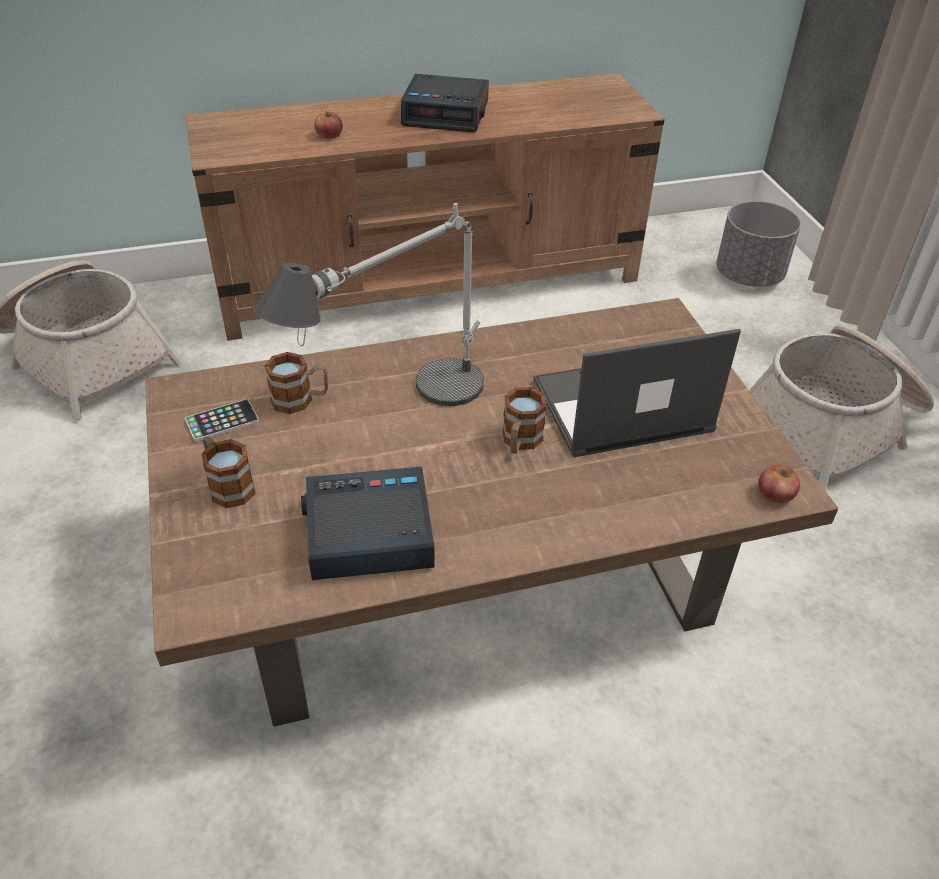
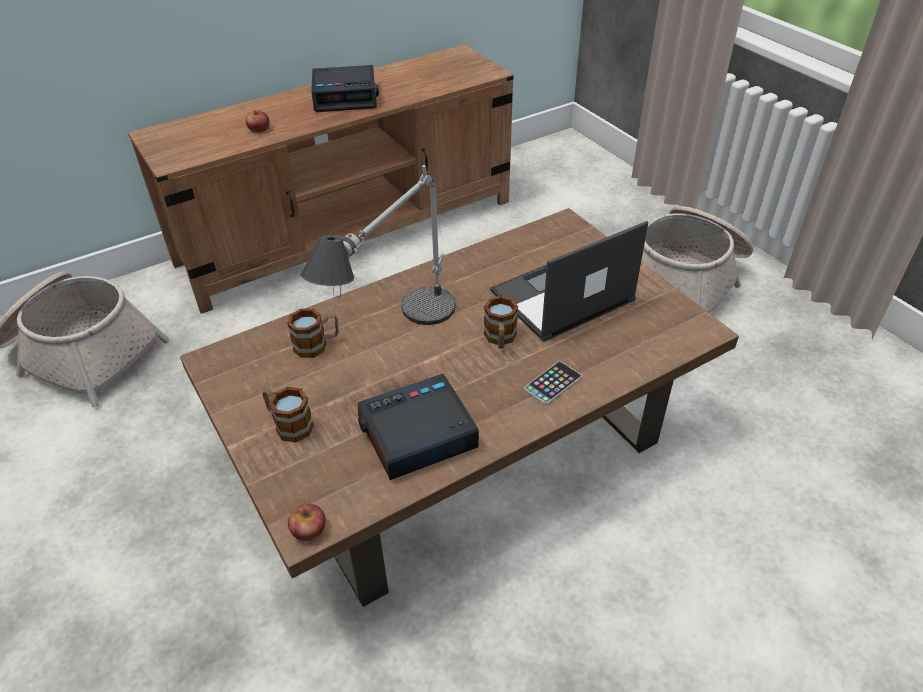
camera: 15 degrees left, 0 degrees up
phone [185,399,259,442] -> phone moved to [524,361,582,405]
grey planter [716,201,801,287] -> none
apple [758,465,800,504] -> apple moved to [288,504,326,541]

